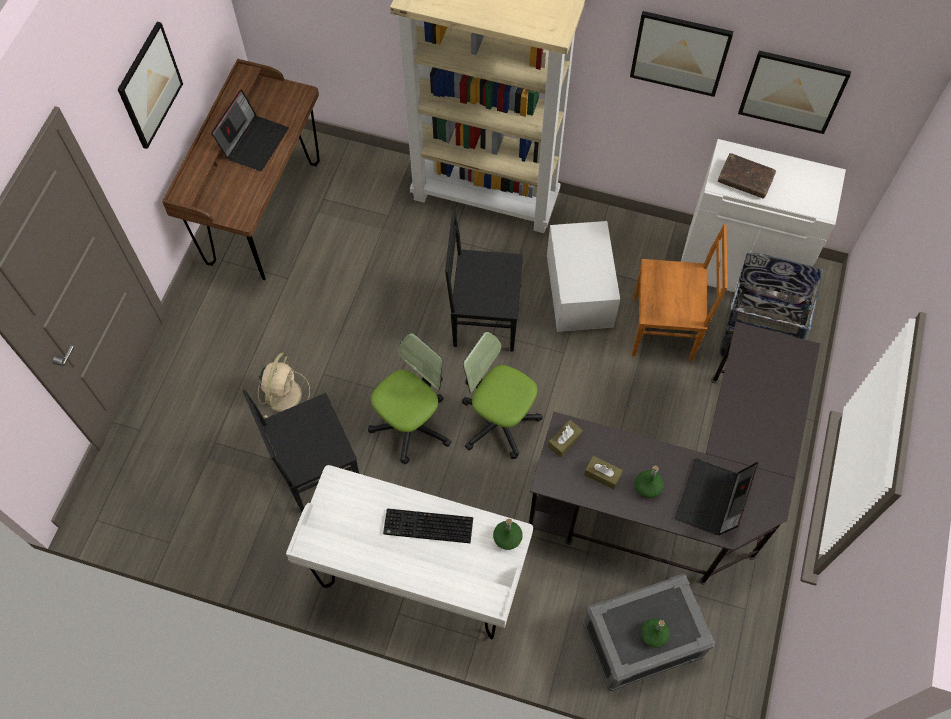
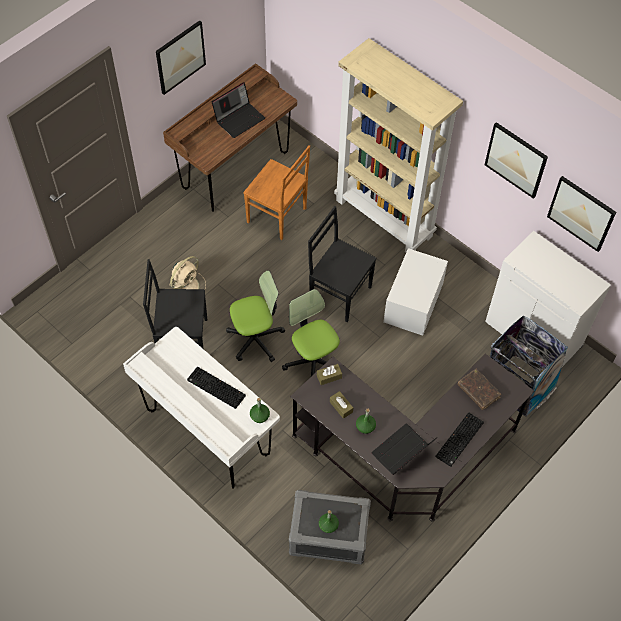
camera: 25 degrees right, 5 degrees down
brown chair [632,224,728,361] -> brown chair moved to [243,145,310,240]
brown book [718,153,776,199] -> brown book moved to [458,369,501,410]
none -> keyboard [435,412,484,467]

